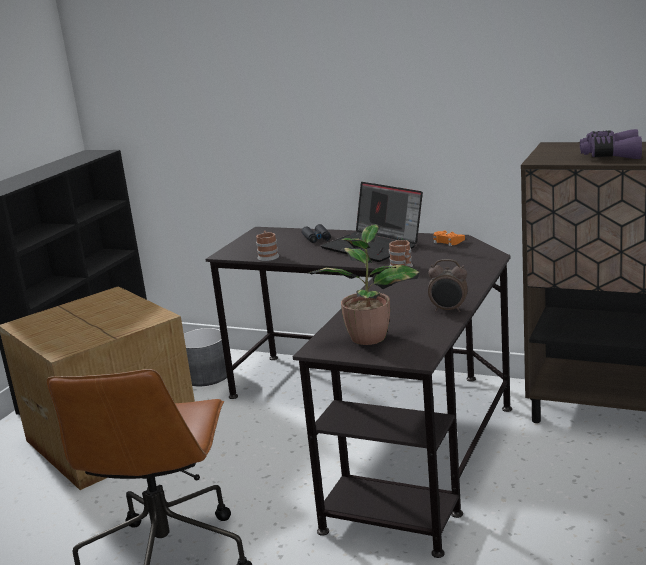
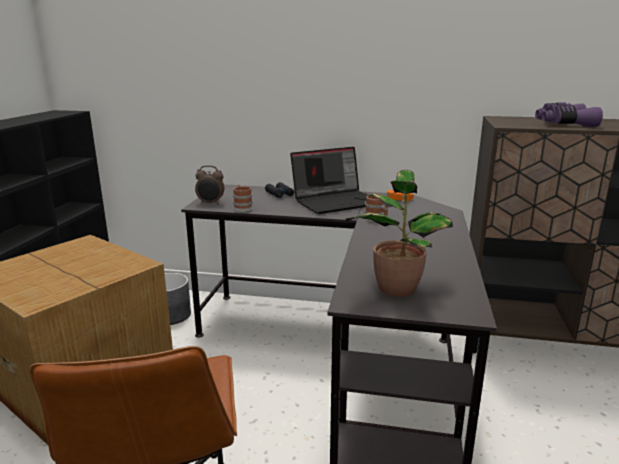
camera: 15 degrees left, 0 degrees up
laptop [321,182,423,262] -> laptop turned 60 degrees counterclockwise [290,147,367,214]
alarm clock [428,259,468,312] -> alarm clock moved to [195,165,224,205]

